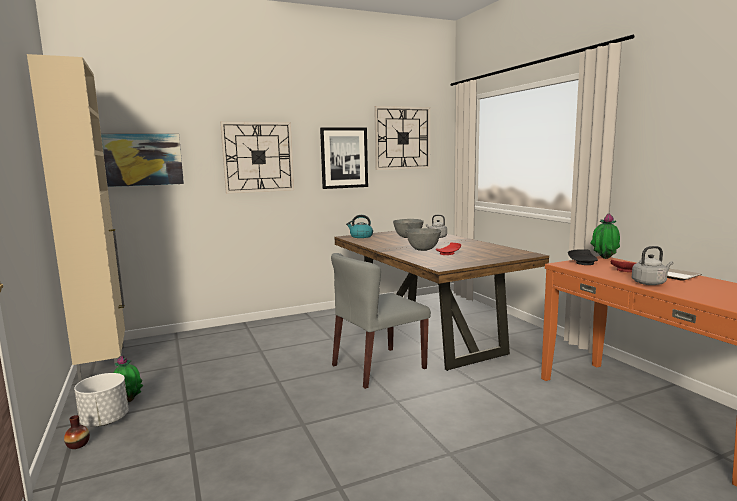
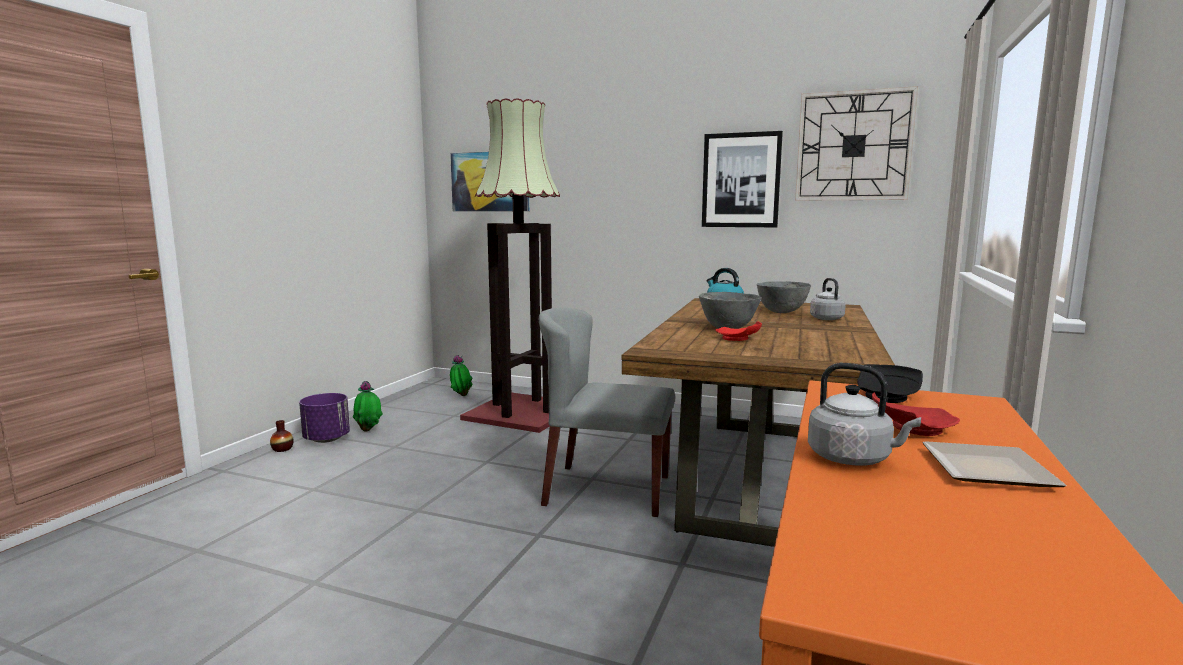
camera: 45 degrees right, 0 degrees up
beige cabinet [27,54,125,382] -> none
white planter [74,373,129,427] -> purple planter [299,393,350,443]
wall clock [220,122,294,193] -> none
potted plant [591,213,620,259] -> potted plant moved to [450,355,473,396]
none -> floor lamp [460,98,560,433]

